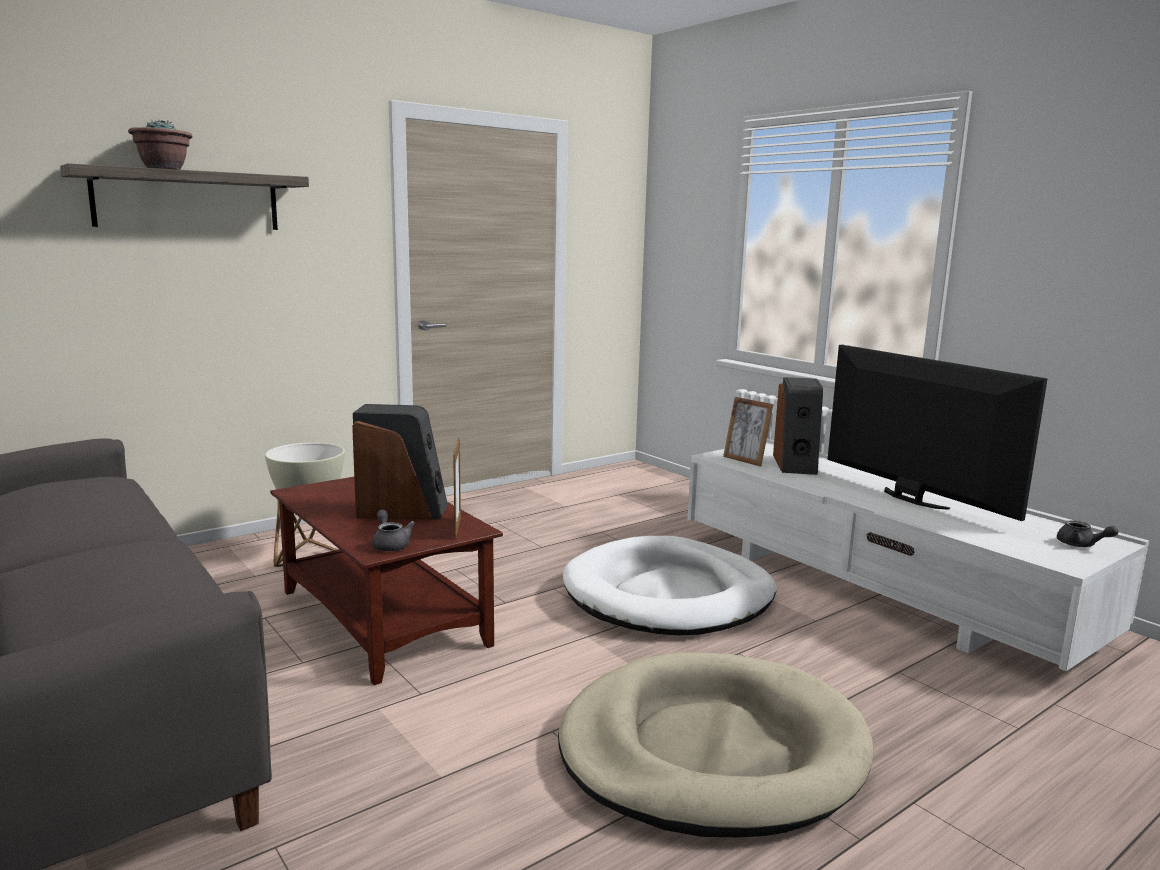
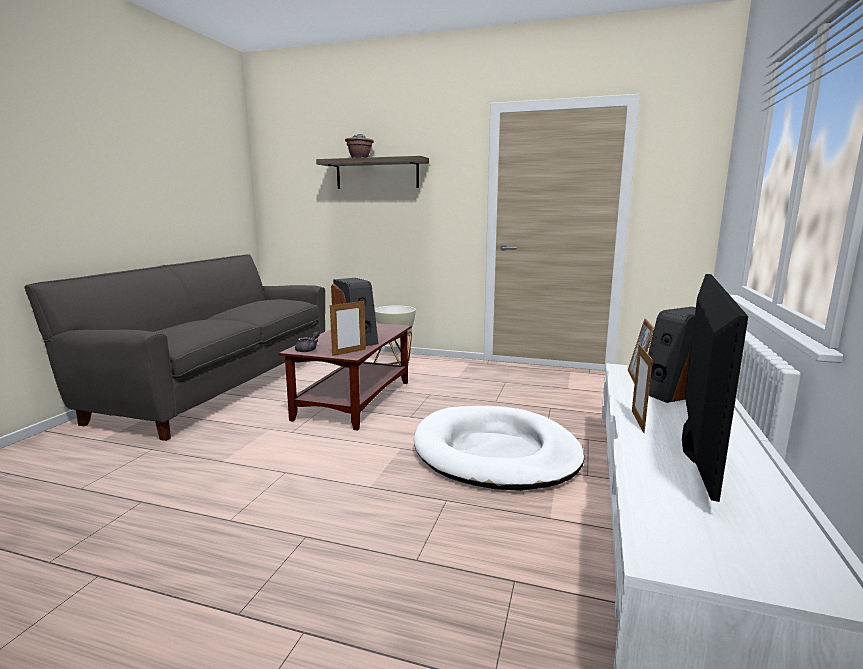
camera: 55 degrees right, 0 degrees up
beige dog bed [558,653,874,837] -> none
grey teapot [1057,520,1118,547] -> none
none -> picture frame [632,344,653,433]

